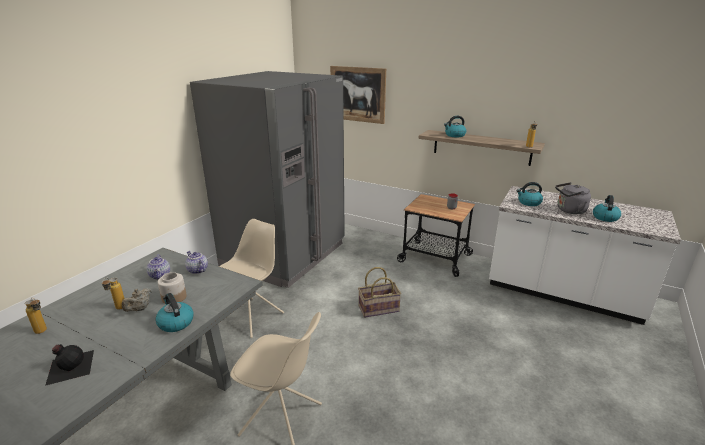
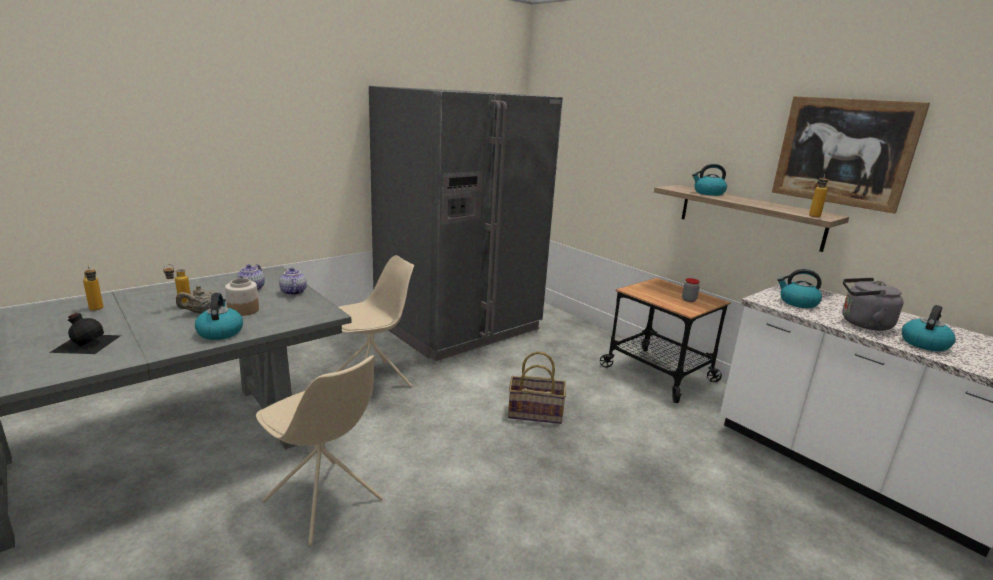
camera: 20 degrees right, 5 degrees down
picture [330,66,386,124] -> picture moved to [772,96,930,214]

